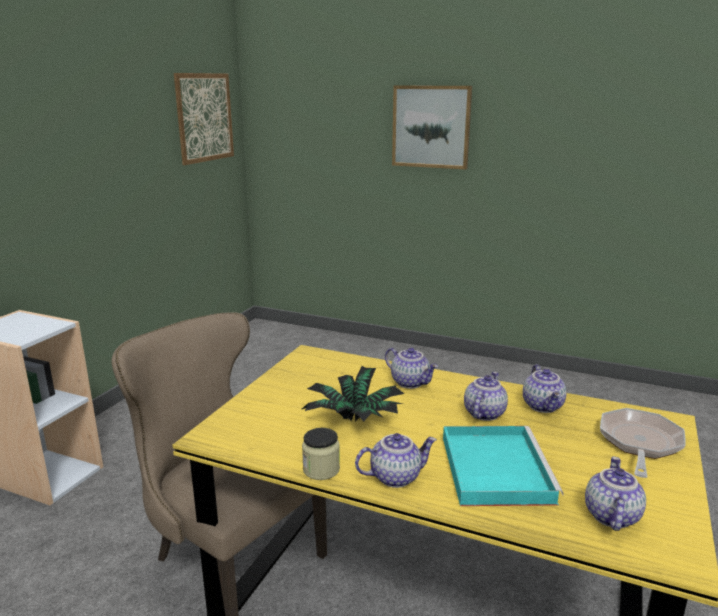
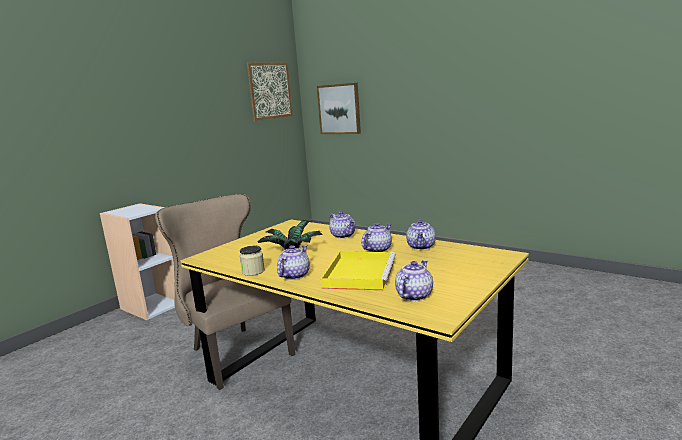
camera: 15 degrees right, 5 degrees down
teapot [355,433,437,488] -> teapot turned 60 degrees counterclockwise [277,245,310,280]
picture [392,85,472,169] -> picture moved to [317,83,361,134]
turquoise tray [443,426,564,506] -> yellow tray [320,252,396,290]
frying pan [600,408,686,478] -> none

